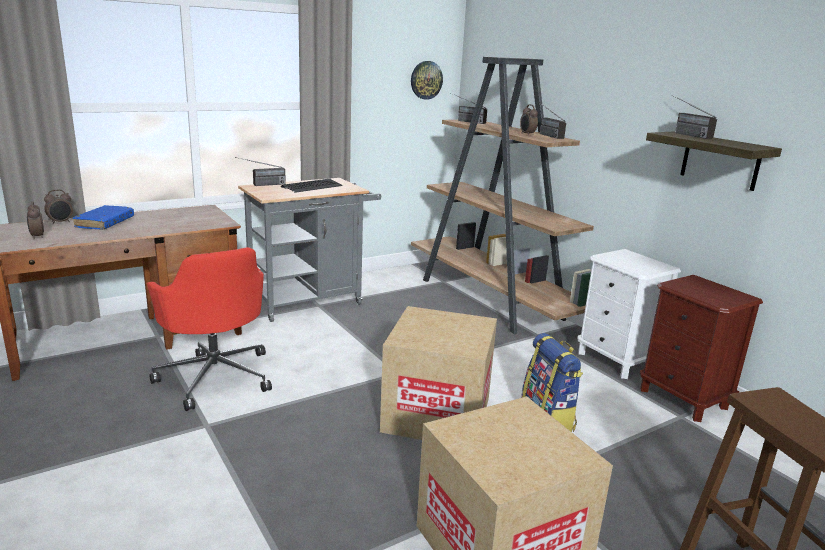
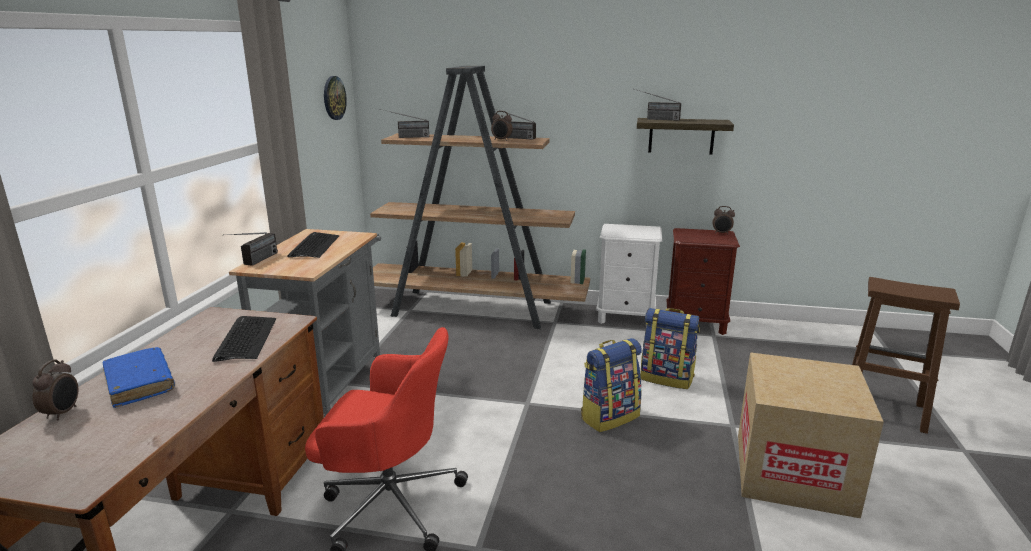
camera: 45 degrees left, 0 degrees up
alarm clock [27,201,44,238] -> alarm clock moved to [713,206,735,234]
cardboard box [380,306,497,440] -> backpack [581,338,642,432]
none -> keyboard [212,316,276,362]

